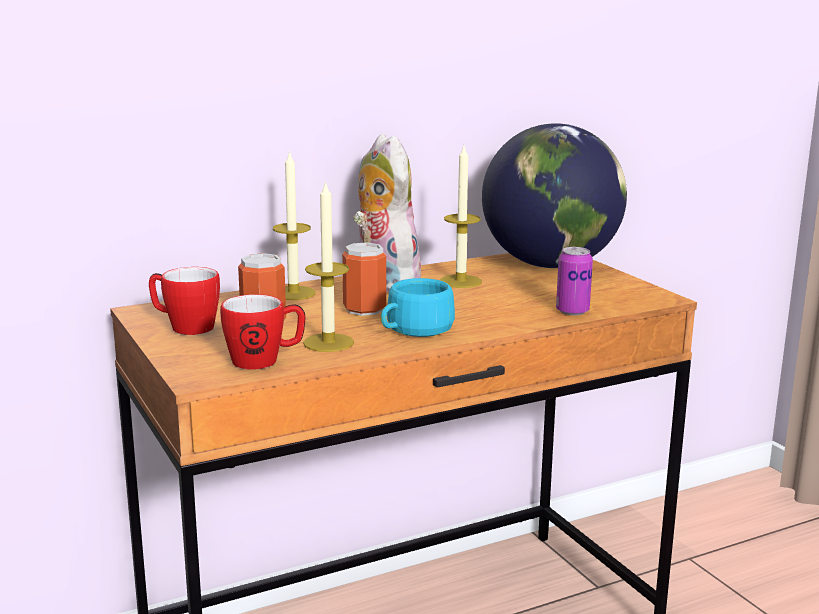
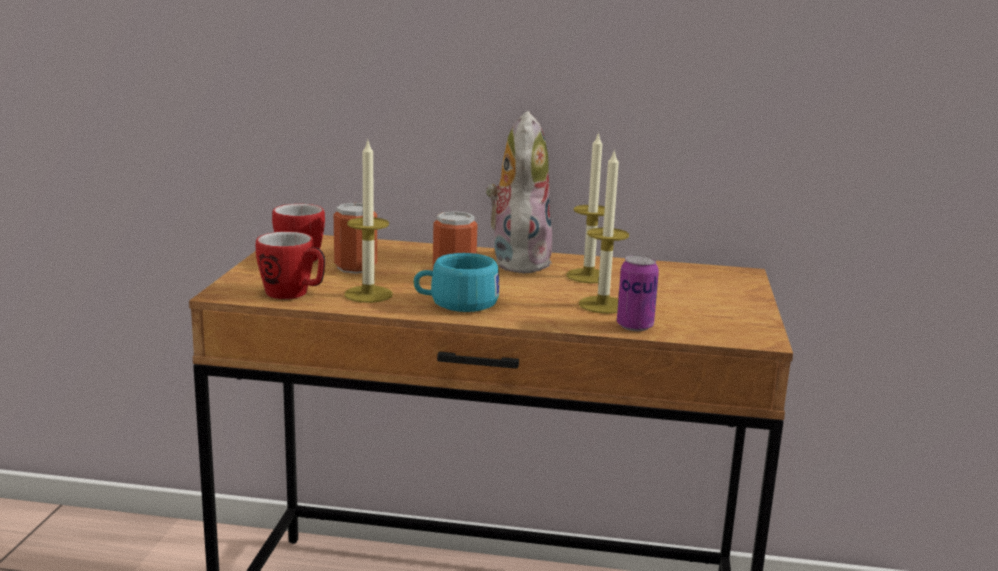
camera: 35 degrees right, 0 degrees up
candle [273,150,316,300] -> candle moved to [579,149,629,314]
globe [482,123,627,268] -> none

